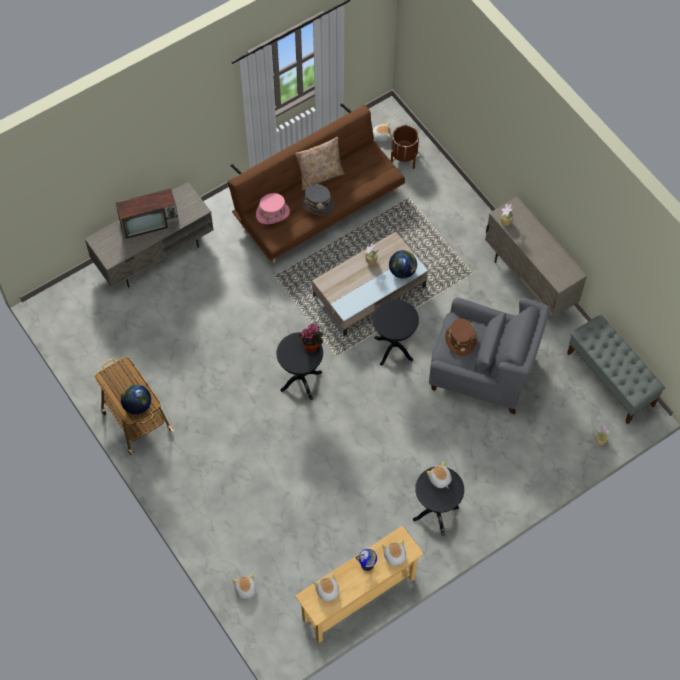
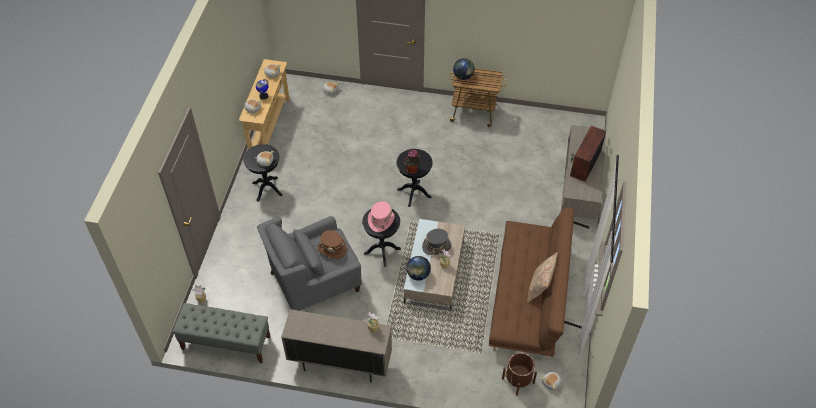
camera: 135 degrees right, 10 degrees down
pink hat [256,193,290,224] -> pink hat moved to [368,202,395,232]
grey hat [301,184,335,215] -> grey hat moved to [422,229,452,255]

